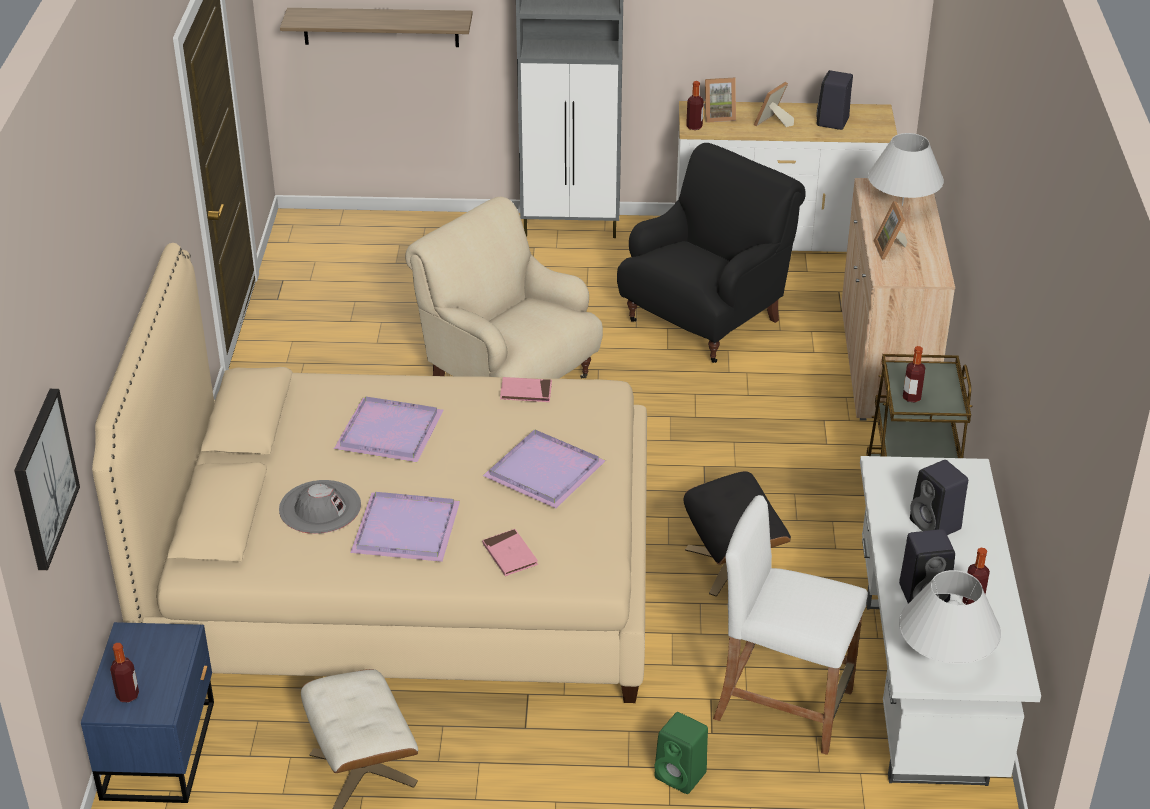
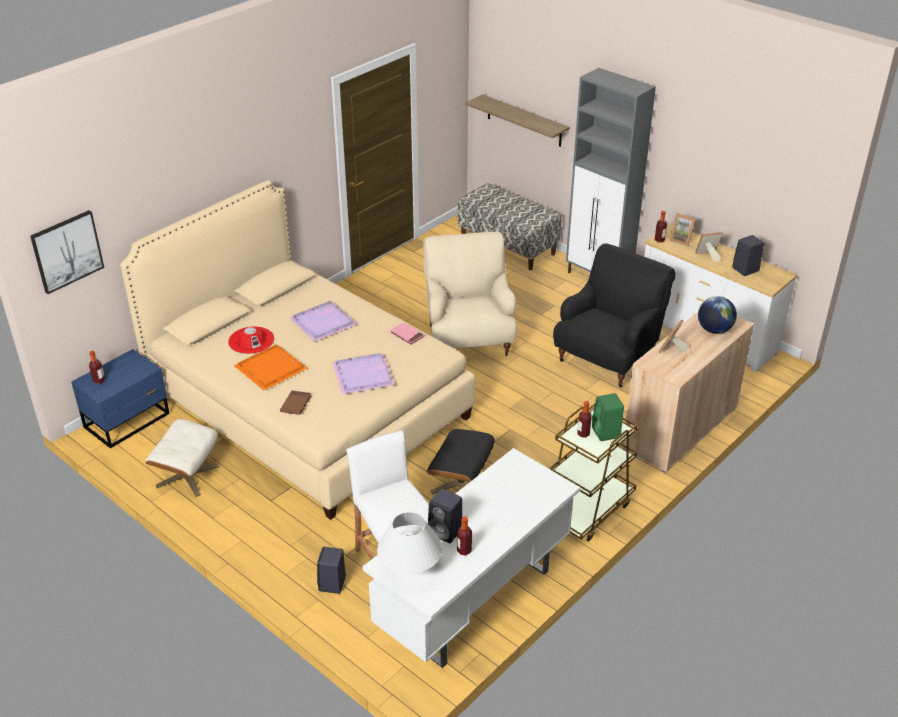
camera: 40 degrees right, 0 degrees up
grey hat [279,480,361,534] -> red hat [228,326,274,354]
purple tray [350,492,460,562] -> orange tray [234,345,307,390]
pink book [482,529,538,576] -> brown book [280,390,312,415]
black armchair [617,143,806,363] -> black armchair turned 45 degrees counterclockwise [553,243,676,387]
green speaker [655,712,708,794] -> green speaker moved to [592,393,624,441]
white table lamp [868,133,944,206] -> globe [698,296,737,334]
black speaker [910,460,968,535] -> black speaker moved to [317,547,346,594]
none -> bench [458,183,561,270]

